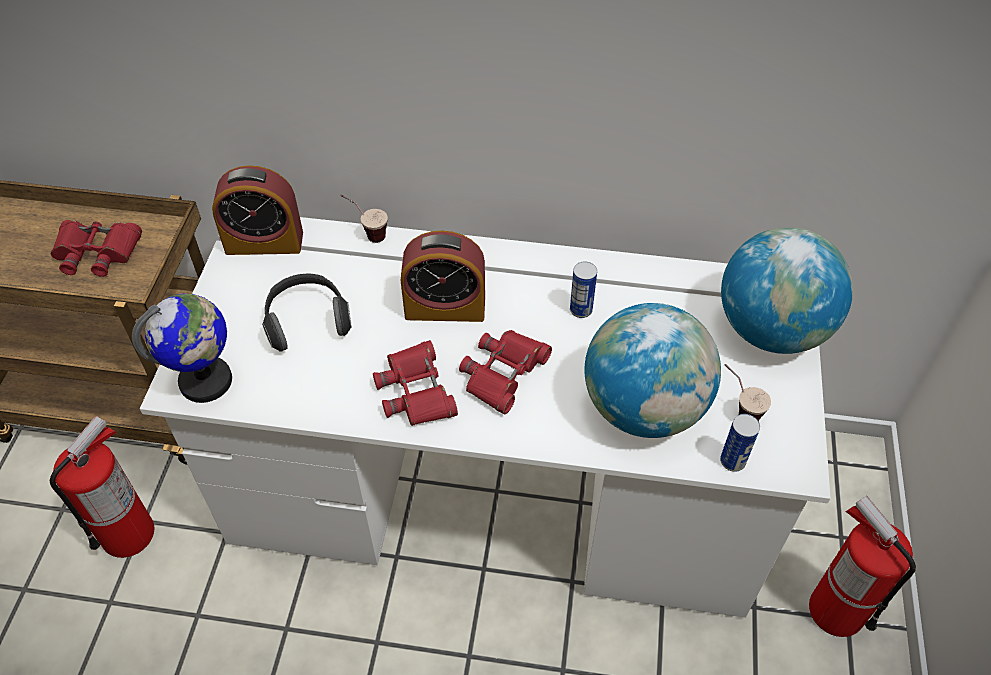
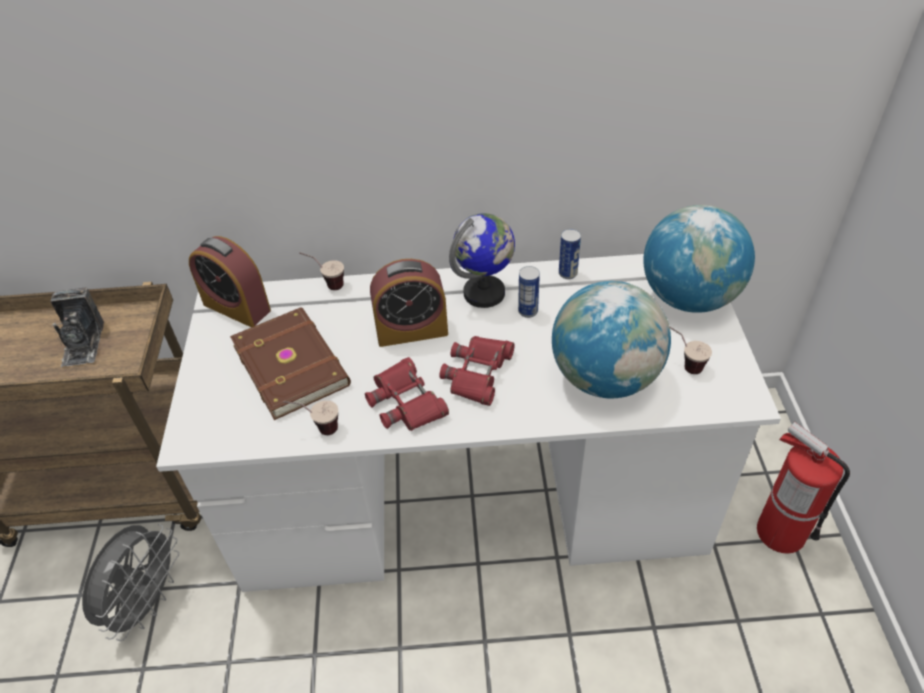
camera: 10 degrees left, 5 degrees down
fire extinguisher [50,416,154,558] -> grey fan [82,524,179,641]
red binoculars [51,220,142,277] -> camera [50,287,104,367]
globe [132,294,232,403] -> globe moved to [449,213,515,308]
alarm clock [212,165,303,255] -> alarm clock turned 45 degrees clockwise [189,236,271,327]
headphones [262,274,352,352] -> brown book [230,307,351,420]
can [720,414,760,472] -> can moved to [559,229,581,279]
none -> cup [283,401,338,435]

